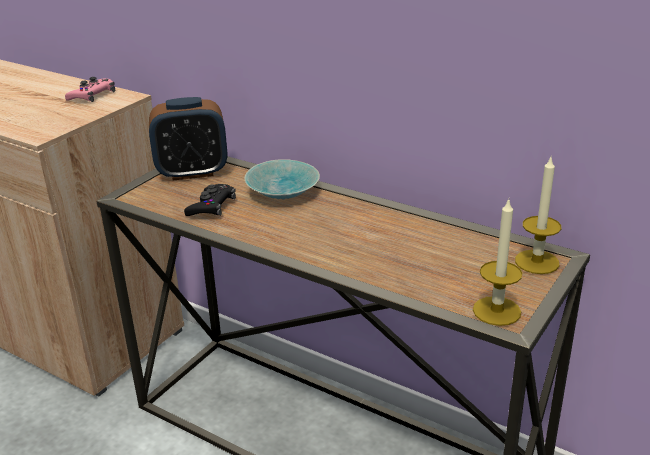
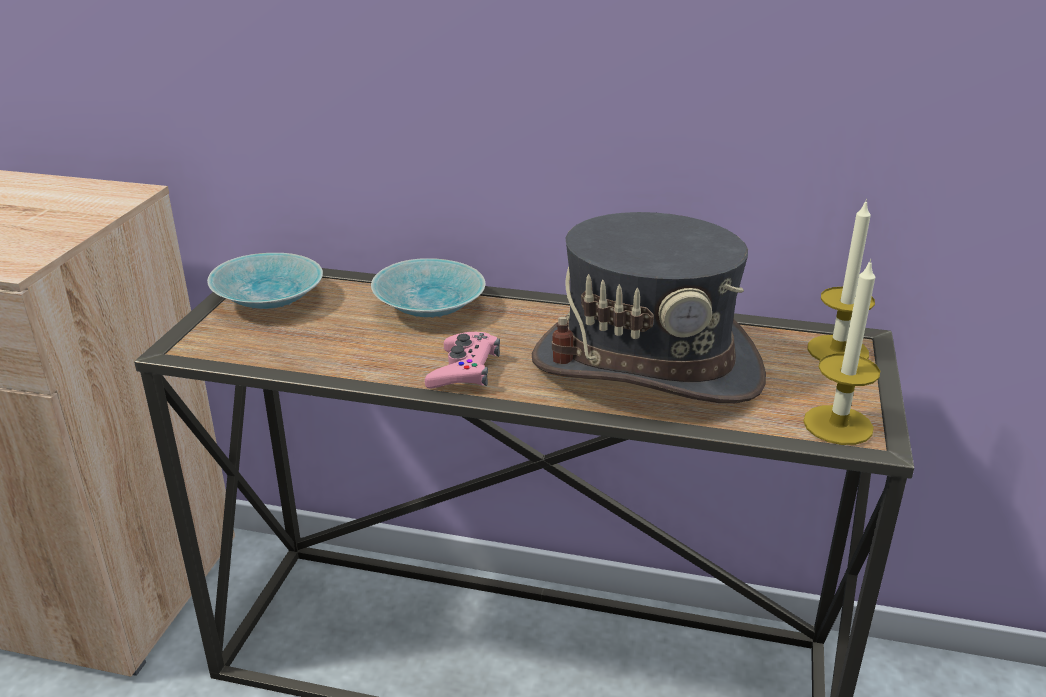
camera: 20 degrees left, 0 degrees up
pink game controller [65,77,115,102] -> pink game controller moved to [425,332,500,389]
alarm clock [149,97,227,180] -> turquoise bowl [207,253,323,309]
black game controller [184,184,236,216] -> none
none -> grey hat [532,212,766,403]

